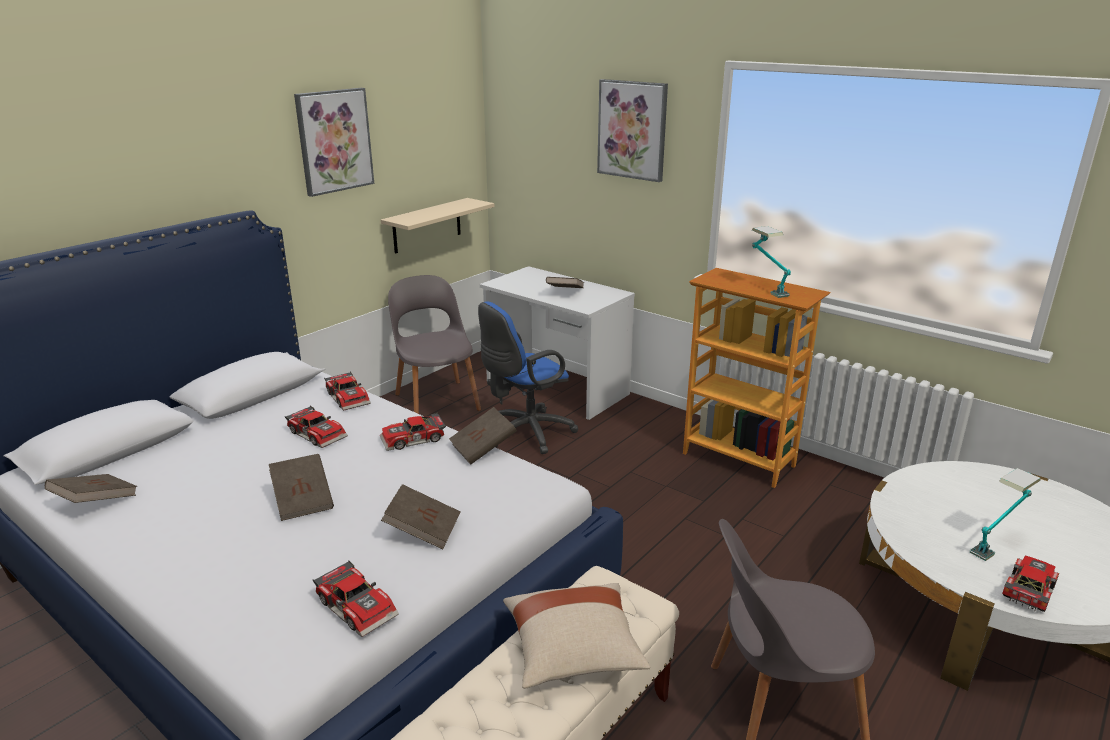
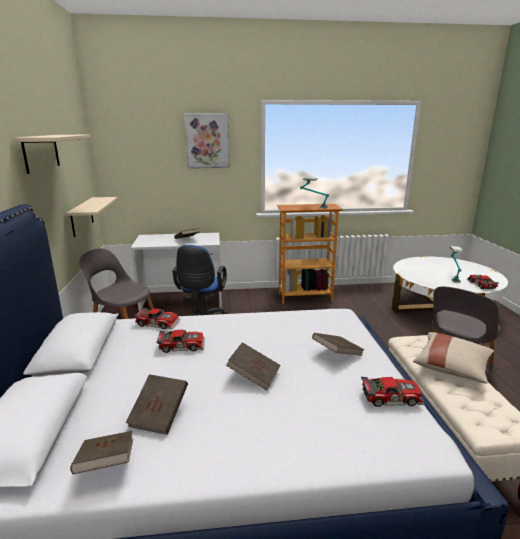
camera: 45 degrees left, 5 degrees down
picture [294,88,374,197] -> beige shelf [14,135,90,174]
toy car [380,412,446,451] -> none
brown book [449,407,517,465] -> brown book moved to [126,374,188,435]

